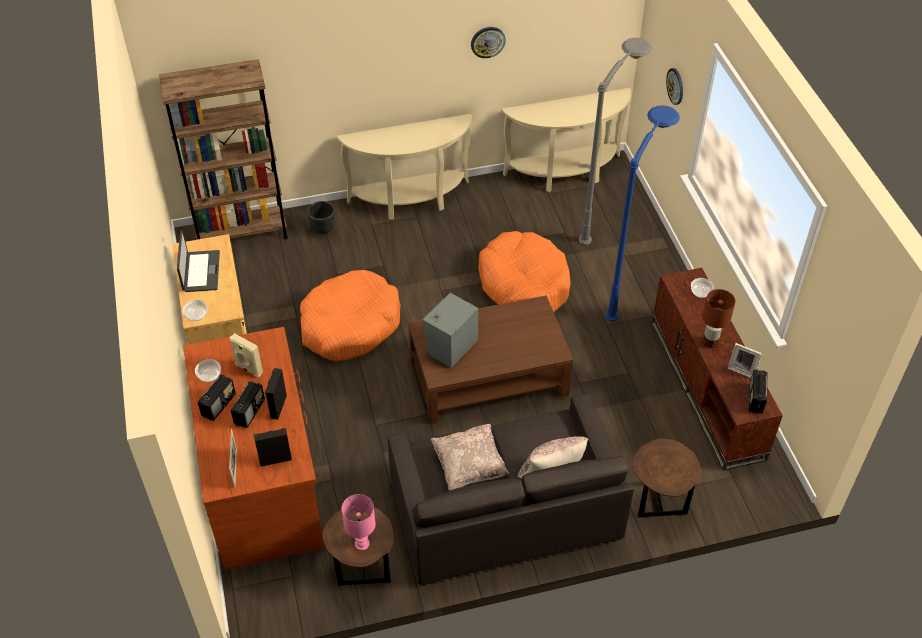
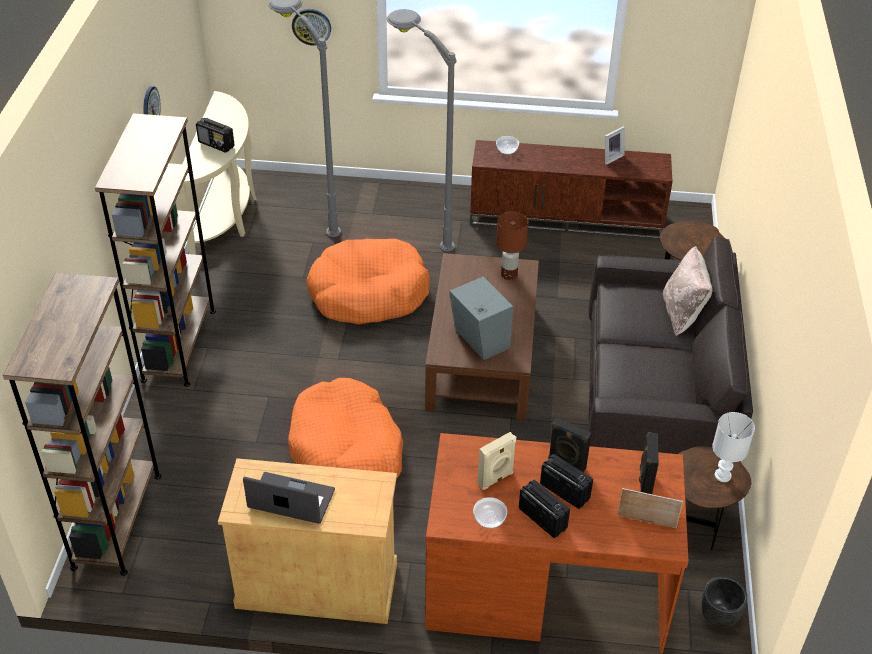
camera: 70 degrees left, 5 degrees down
bowl [183,300,207,321] -> none
black planter [307,201,336,234] -> black planter moved to [701,576,748,628]
beige console table [337,114,472,220] -> brown bookcase [95,113,216,387]
pink table lamp [342,494,376,551] -> white table lamp [712,412,755,482]
beige pillow [431,424,509,490] -> none
blue floor lamp [605,105,680,321] -> grey floor lamp [387,9,456,252]
brown table lamp [702,289,736,348] -> brown table lamp moved to [496,211,528,280]
radio [748,369,768,413] -> radio moved to [196,118,235,153]

